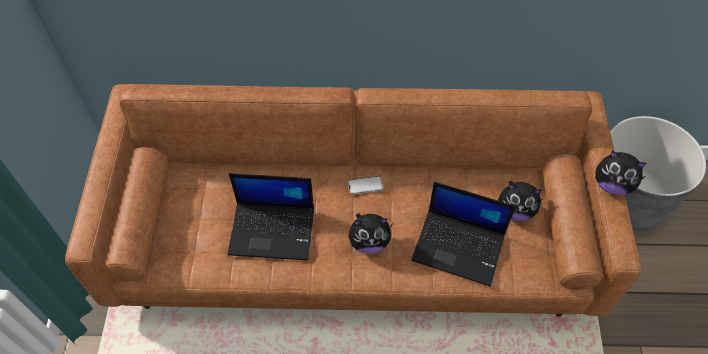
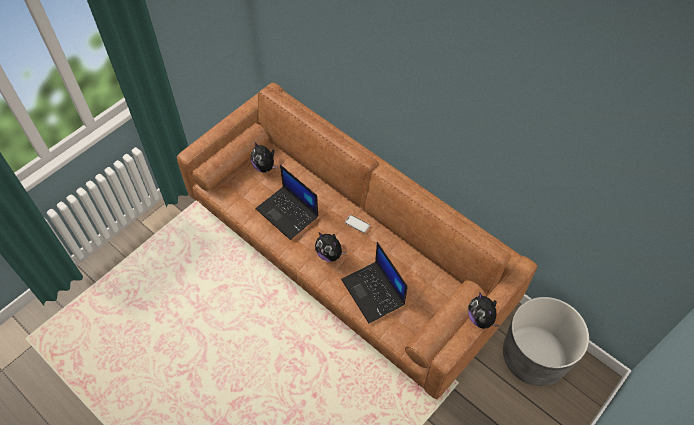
camera: 40 degrees right, 0 degrees up
plush toy [498,181,542,221] -> plush toy moved to [251,142,277,173]

